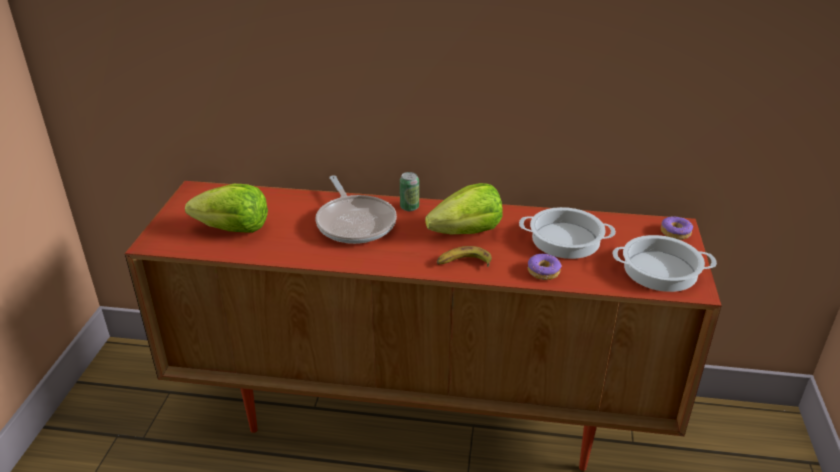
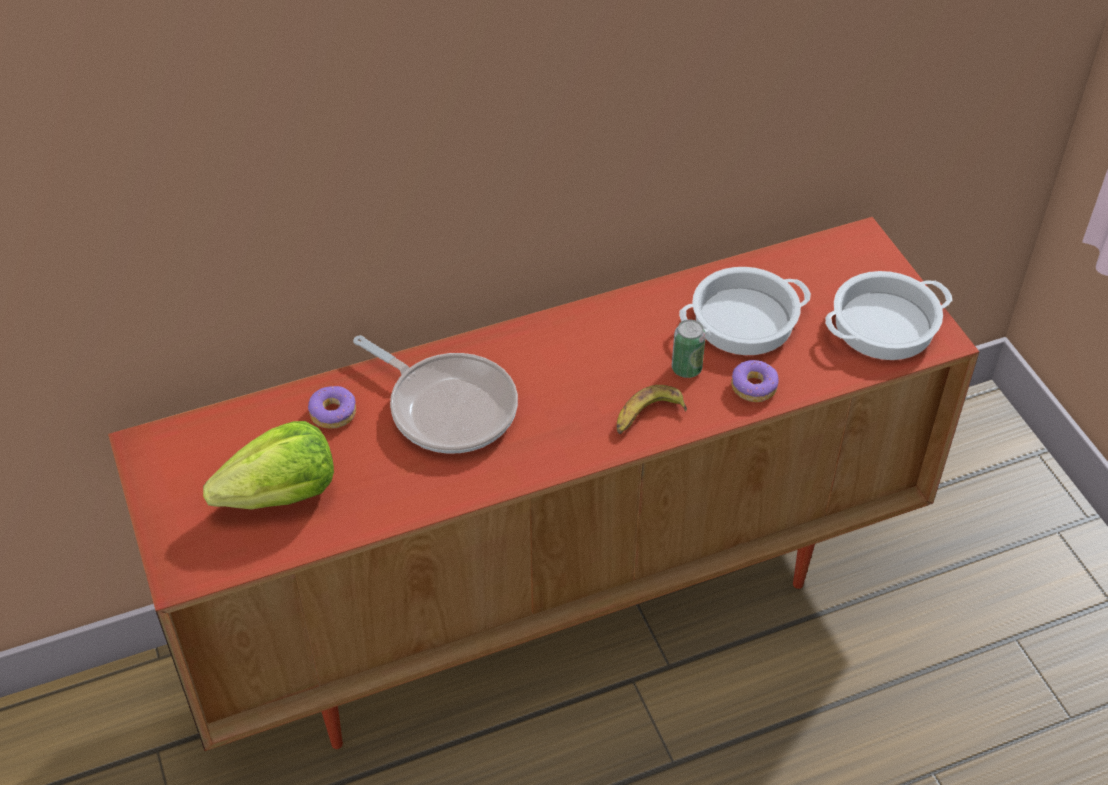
camera: 30 degrees left, 15 degrees up
can [400,172,419,211] -> can moved to [672,320,706,378]
lettuce [425,183,503,235] -> none
donut [661,216,693,240] -> donut moved to [308,386,356,428]

